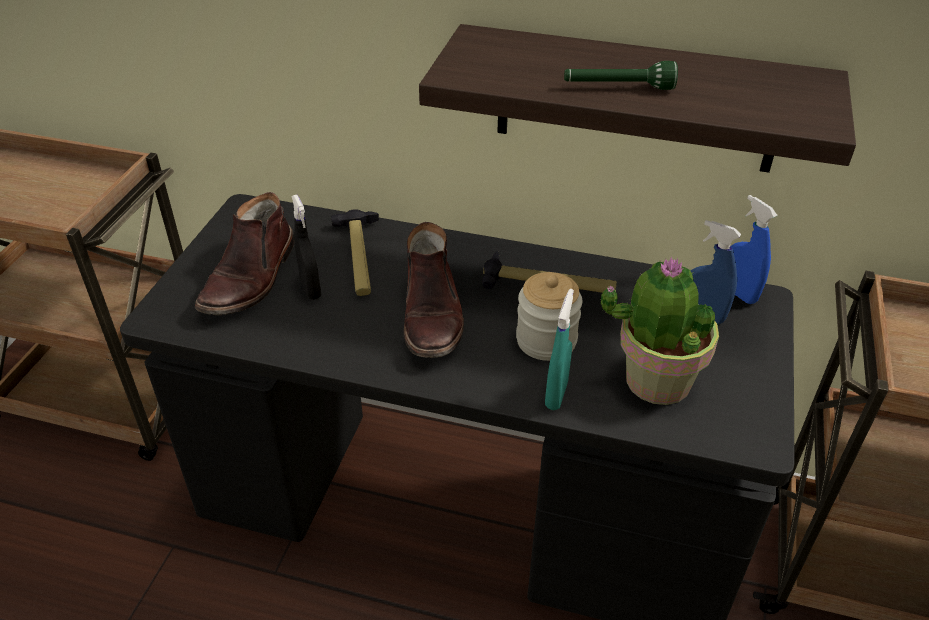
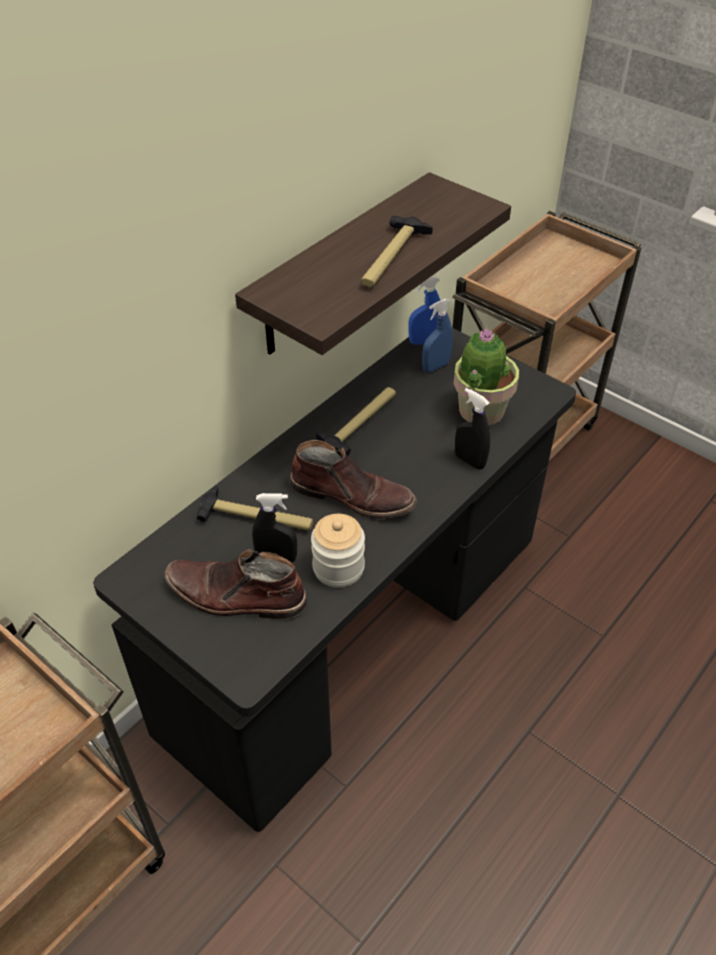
camera: 65 degrees left, 5 degrees up
brown boot [195,192,294,315] -> brown boot turned 150 degrees clockwise [164,549,308,619]
jar [516,272,582,361] -> jar moved to [311,514,365,588]
turquoise spray bottle [545,289,574,410] -> black spray bottle [455,388,490,469]
green flashlight [564,61,678,90] -> hammer [361,216,433,287]

